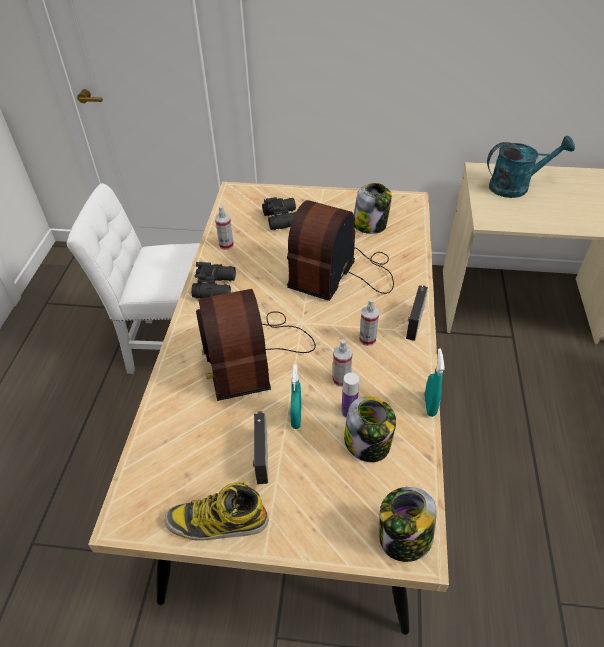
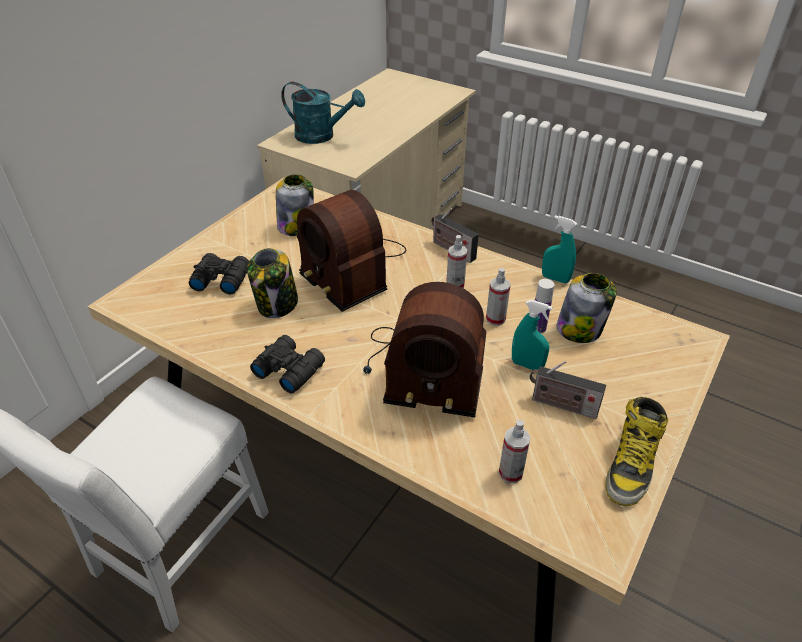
camera: 65 degrees left, 5 degrees down
spray bottle [215,205,234,250] -> spray bottle moved to [499,420,531,483]
jar [379,487,437,562] -> jar moved to [247,248,298,318]
turquoise watering can [487,135,575,198] -> turquoise watering can turned 90 degrees clockwise [281,82,365,144]

